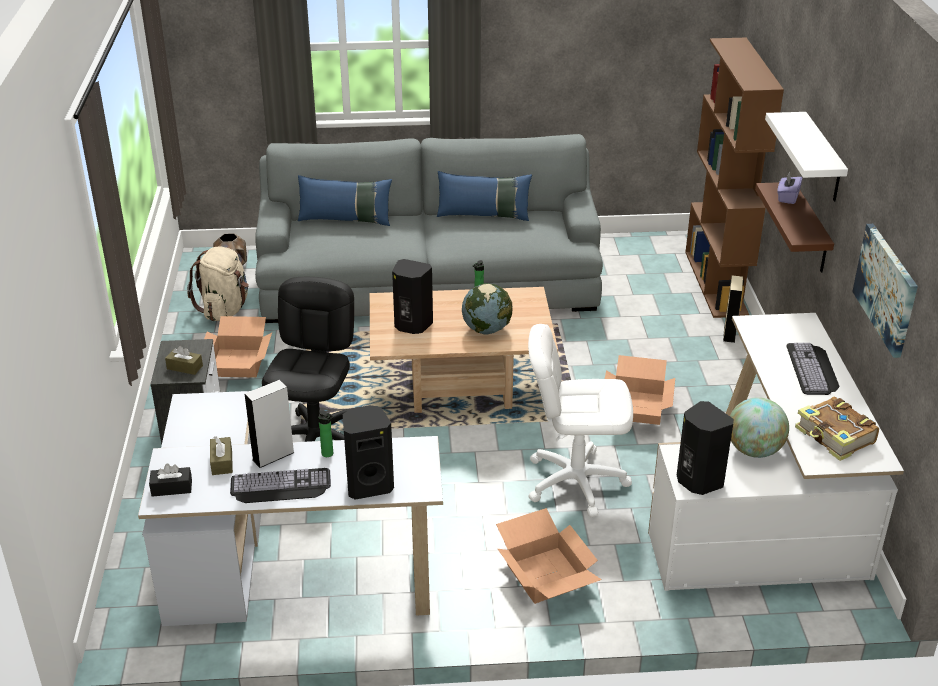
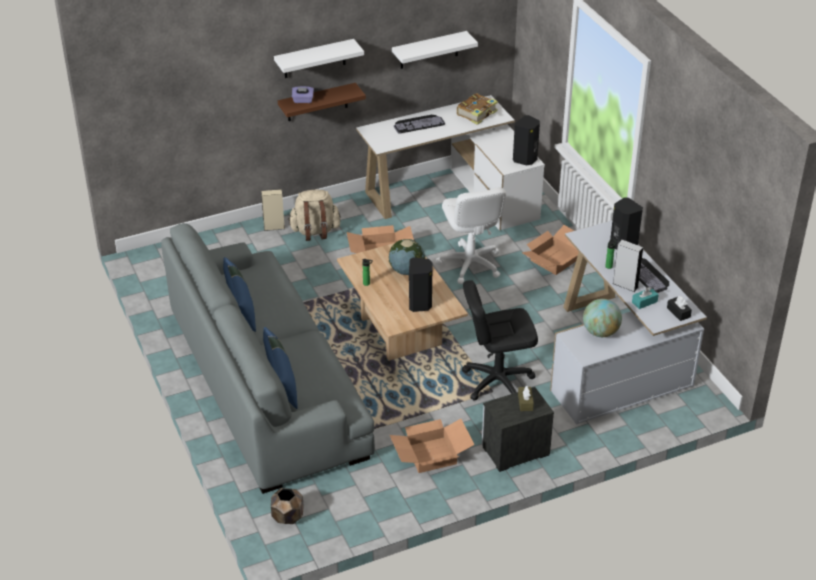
camera: 110 degrees left, 5 degrees up
beige backpack [187,247,249,321] -> beige backpack moved to [288,190,340,241]
brown tissue box [210,436,233,475] -> turquoise tissue box [632,287,659,309]
brown bookcase [685,38,784,318] -> none
globe [730,397,789,458] -> globe moved to [583,299,622,337]
picture [852,224,918,358] -> white shelf [392,31,478,69]

